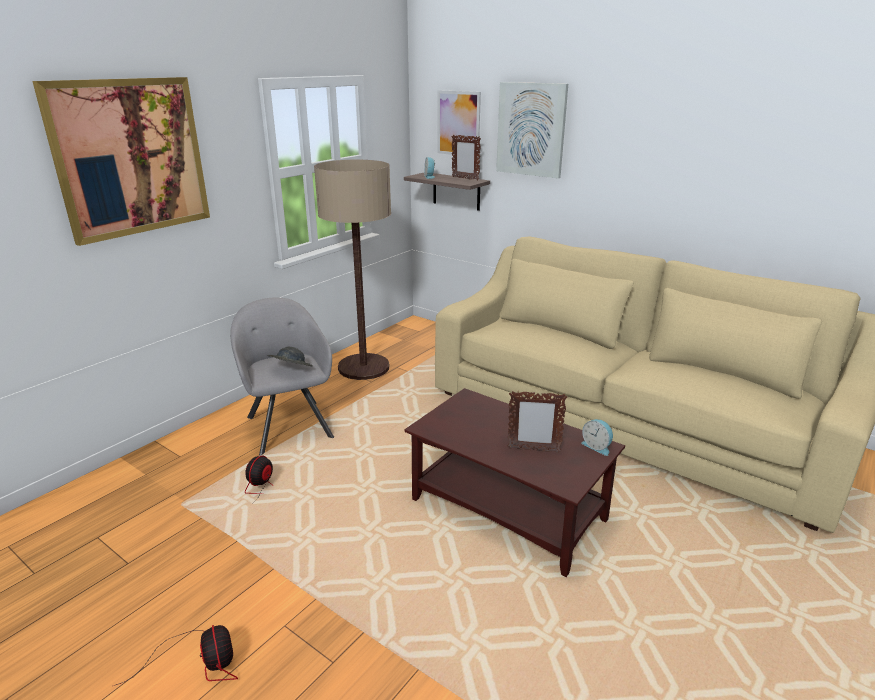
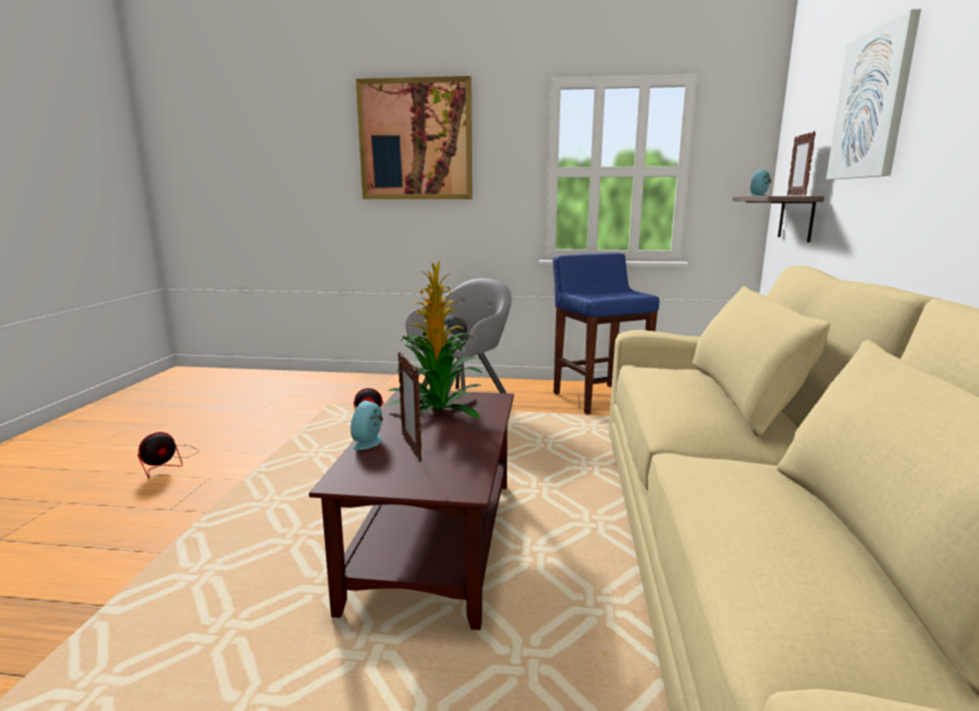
camera: 60 degrees right, 10 degrees down
floor lamp [314,160,391,380] -> blue stool [553,253,659,414]
picture [438,90,481,157] -> none
alarm clock [581,419,613,456] -> alarm clock moved to [350,401,383,450]
none -> potted plant [387,261,482,418]

